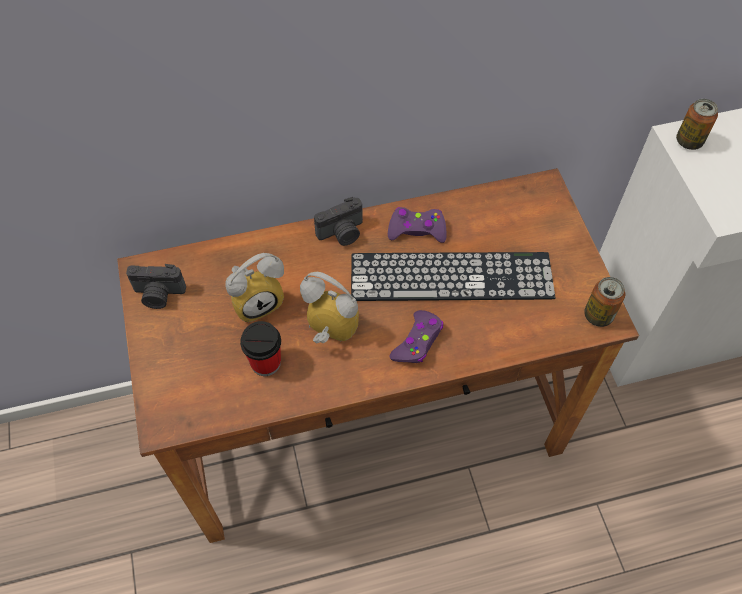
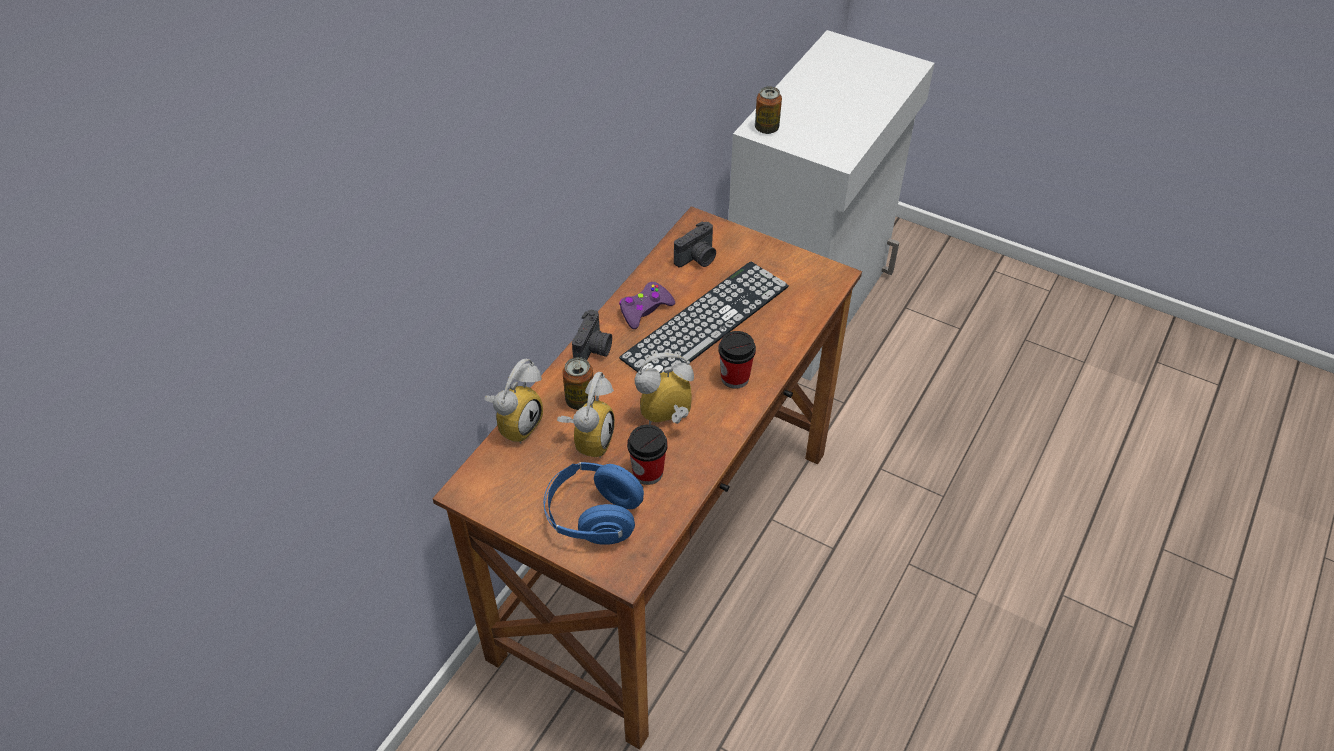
camera: 45 degrees left, 10 degrees down
camera [126,264,186,309] -> camera moved to [674,221,716,267]
purple game controller [389,310,443,363] -> cup [718,331,756,389]
can [584,277,625,327] -> can moved to [562,357,595,410]
none -> alarm clock [484,359,543,443]
none -> blue headphones [543,462,644,545]

